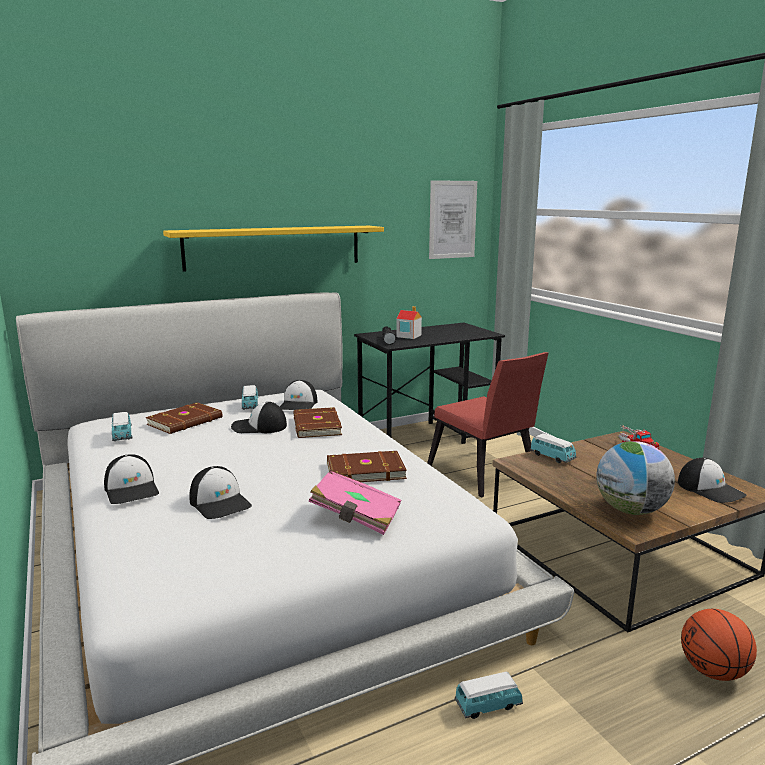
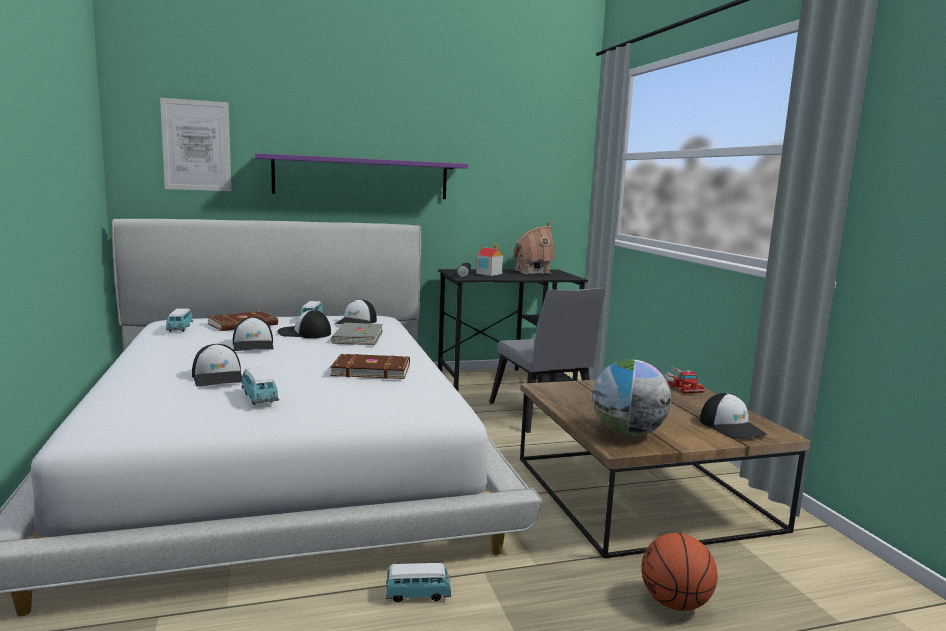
camera: 10 degrees right, 5 degrees down
cap [104,454,159,504] -> cap moved to [233,317,274,351]
yellow shelf [163,226,384,272] -> purple shelf [255,153,468,199]
brown book [293,407,342,438] -> grey book [331,323,383,345]
pink book [309,470,401,535] -> none
red chair [427,352,548,498] -> grey chair [489,288,605,433]
picture [429,180,477,259] -> picture moved to [160,98,231,191]
toy car [530,433,577,463] -> toy car moved to [242,367,279,405]
none -> toy house [513,222,555,274]

